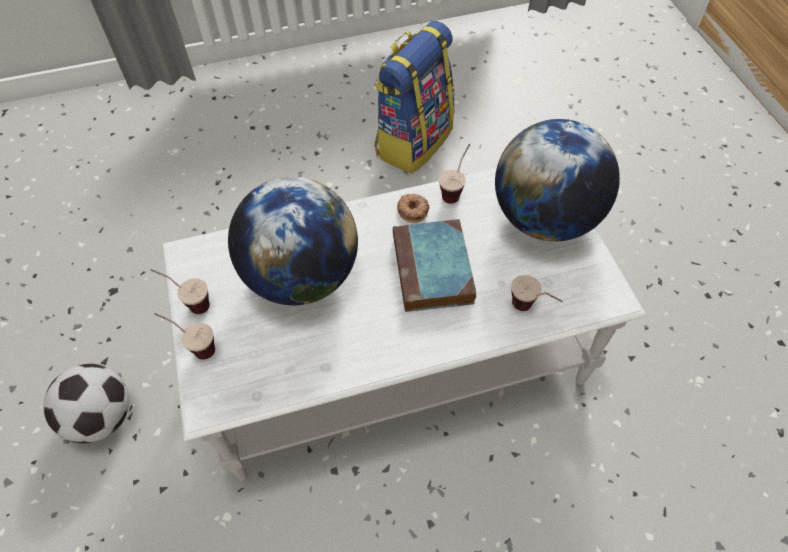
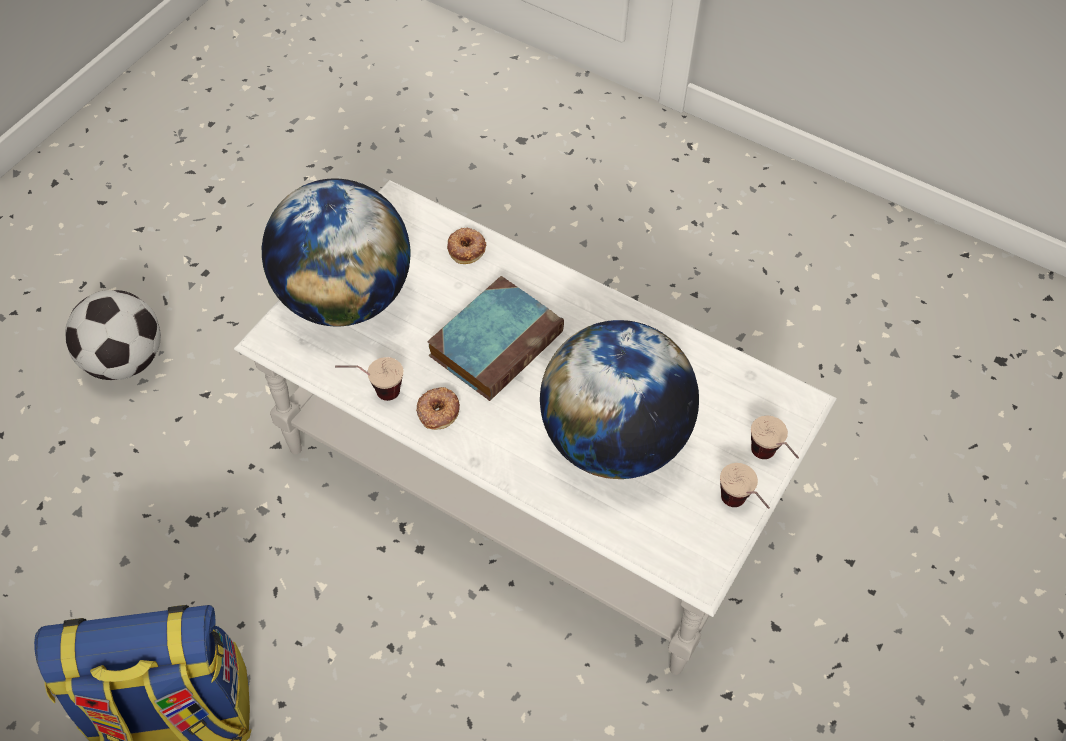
camera: 135 degrees left, 0 degrees up
football [43,364,129,443] -> football moved to [65,290,161,380]
cup [511,275,562,311] -> donut [447,228,486,264]

